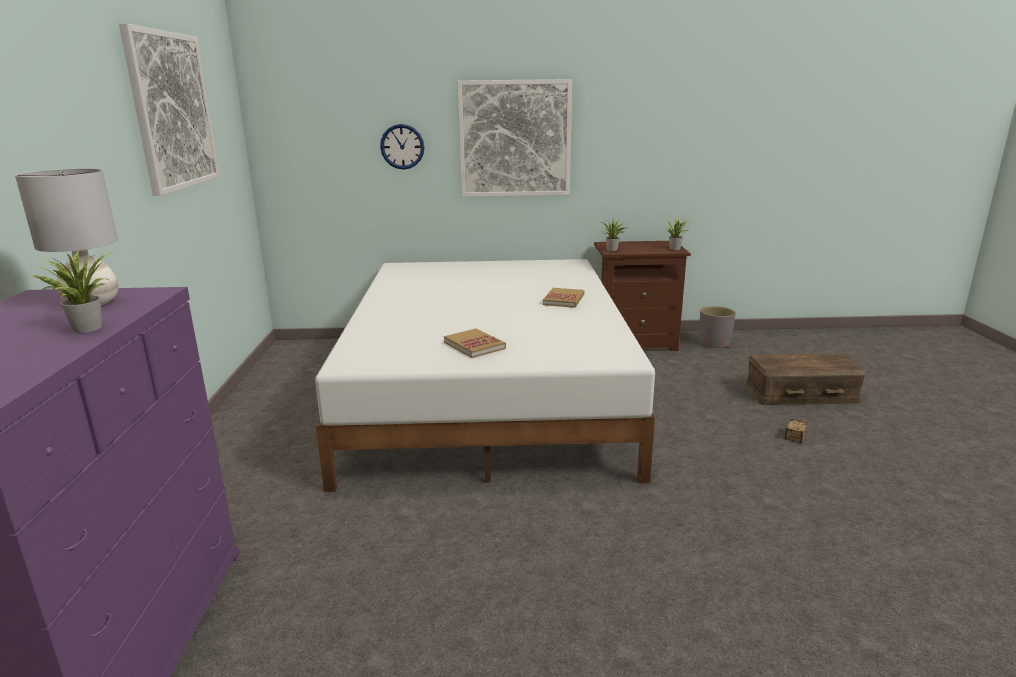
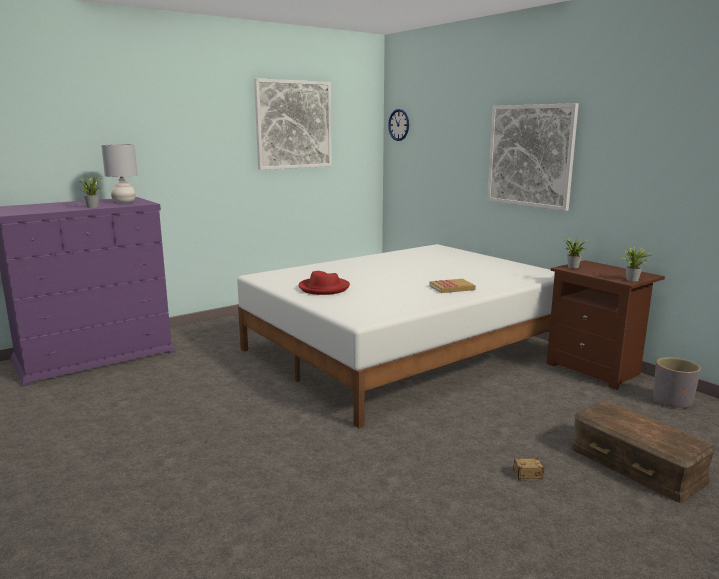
camera: 55 degrees right, 5 degrees down
wall clock [380,124,424,170] -> wall clock moved to [388,109,409,141]
book [444,329,506,358] -> red hat [298,271,350,295]

